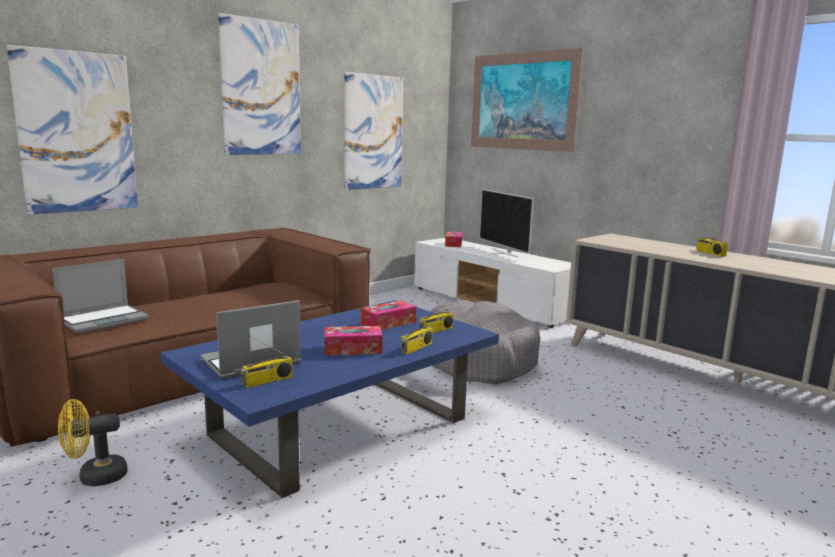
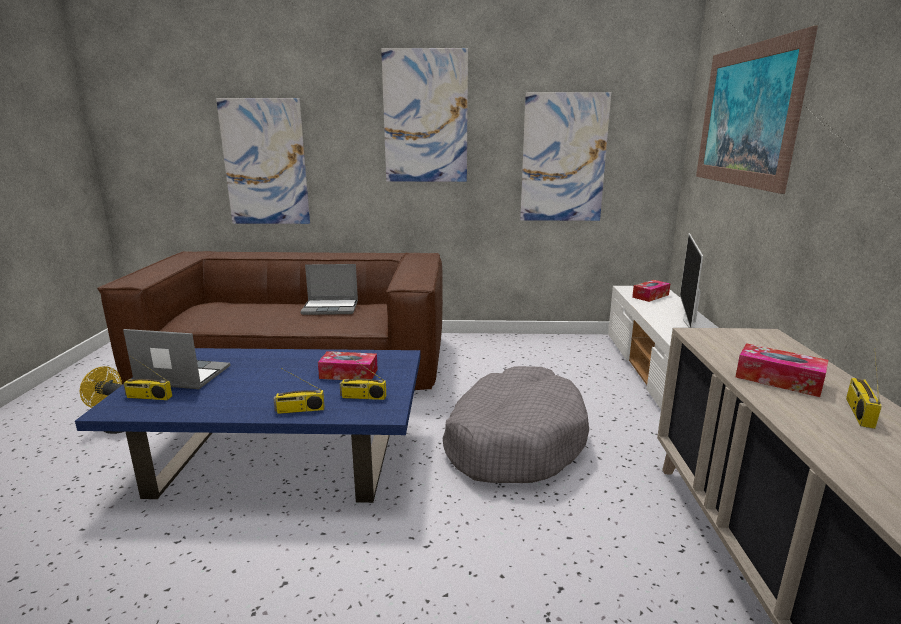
camera: 45 degrees right, 5 degrees up
laptop [52,259,149,334] -> laptop moved to [300,264,358,315]
tissue box [324,326,383,355] -> tissue box moved to [736,343,828,397]

